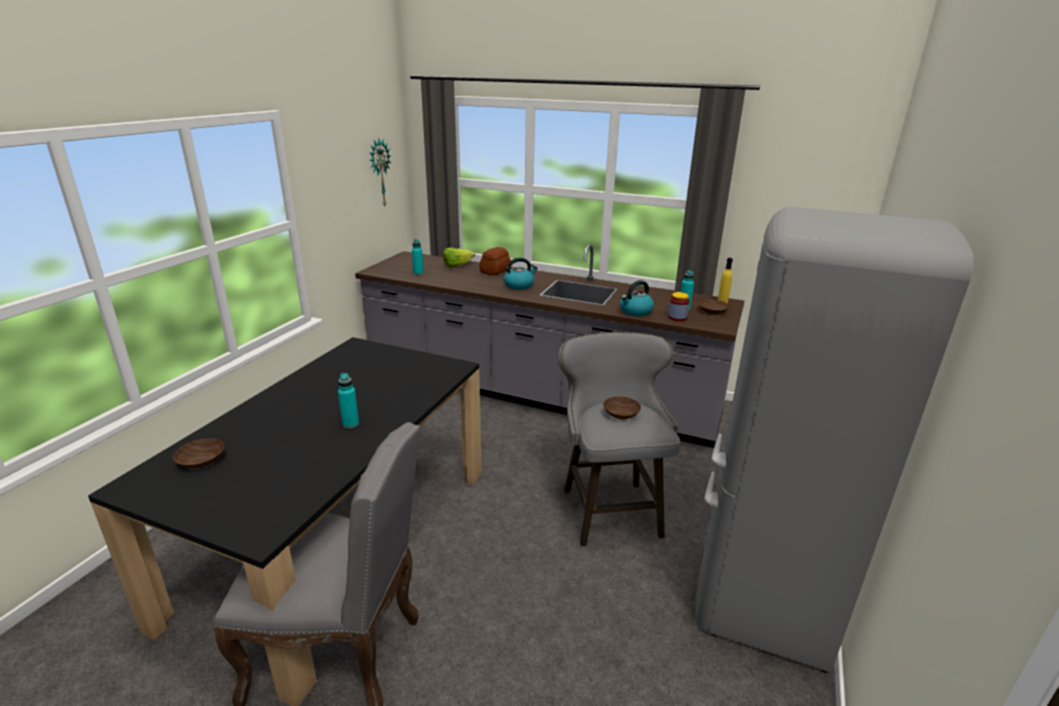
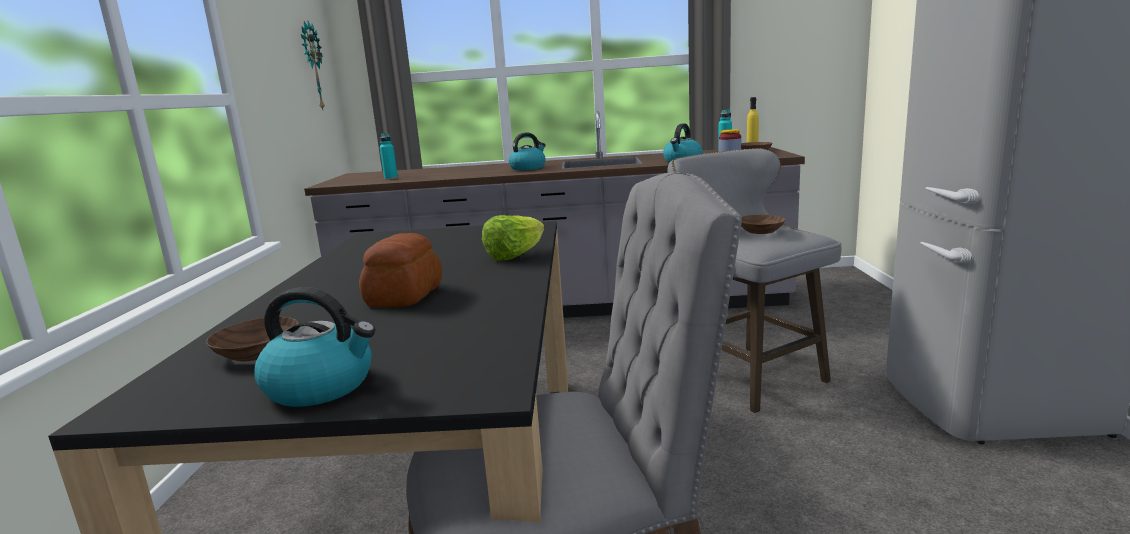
camera: 20 degrees left, 10 degrees down
turquoise bottle [338,373,359,428] -> none
lettuce [443,247,475,267] -> lettuce moved to [482,215,544,261]
bread [479,247,511,275] -> bread moved to [359,233,442,308]
none -> kettle [254,287,375,407]

